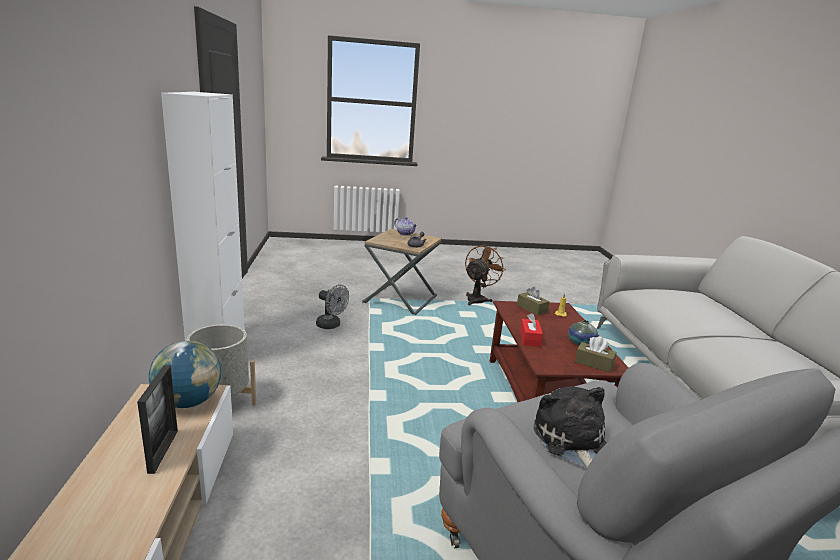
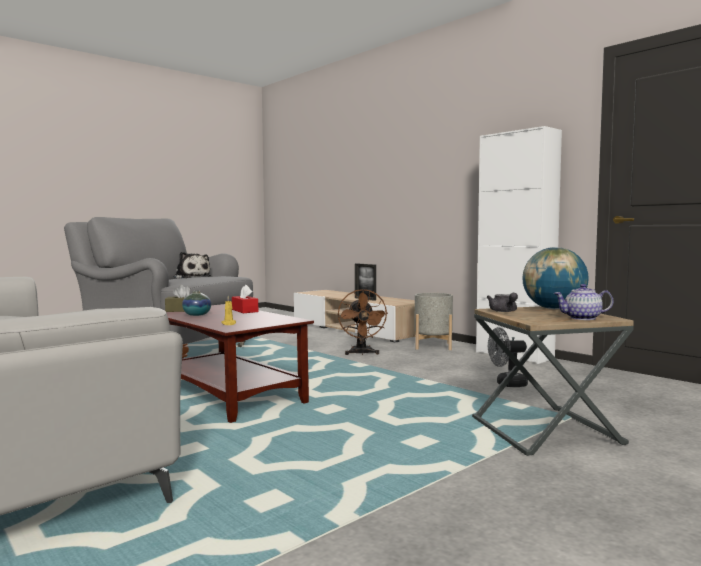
camera: 145 degrees right, 15 degrees down
globe [149,341,221,408] -> globe moved to [522,247,589,309]
brown fan [465,244,506,305] -> brown fan moved to [338,289,388,355]
brown tissue box [517,287,549,316] -> none

